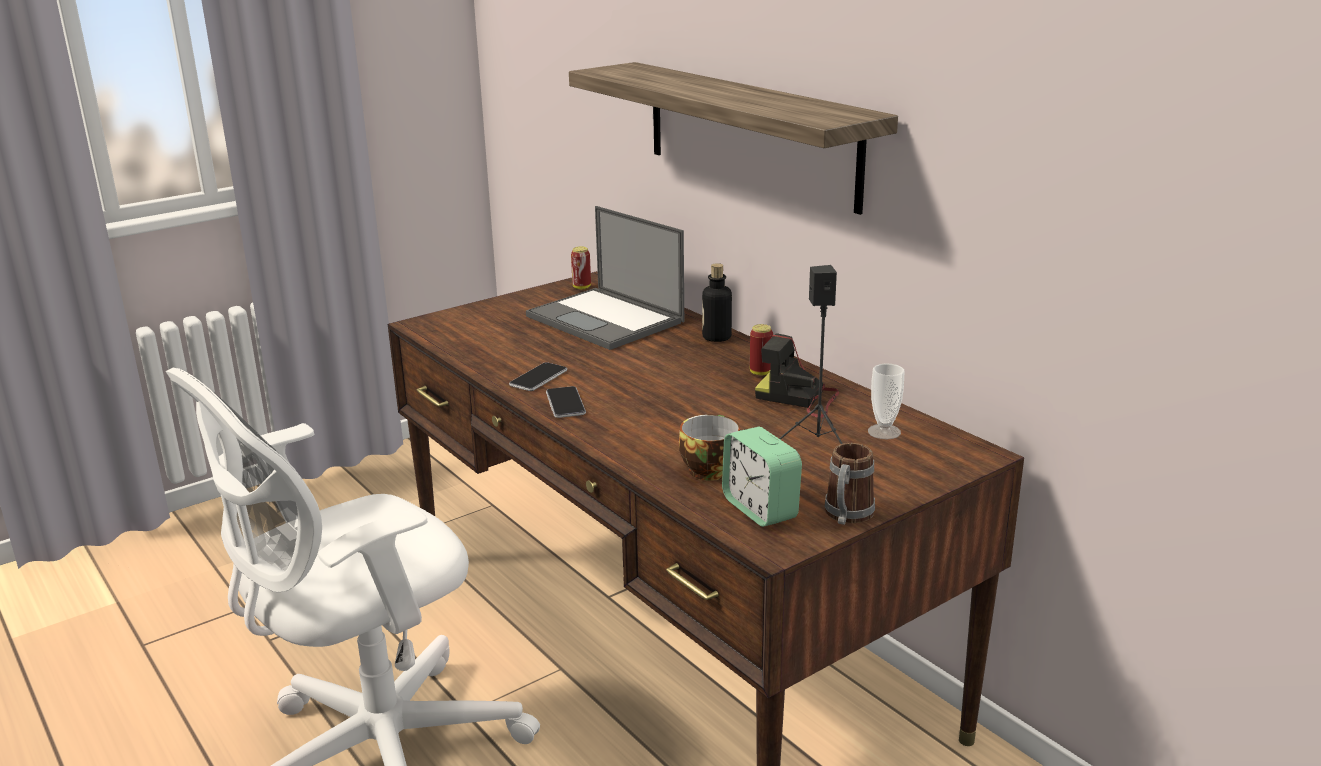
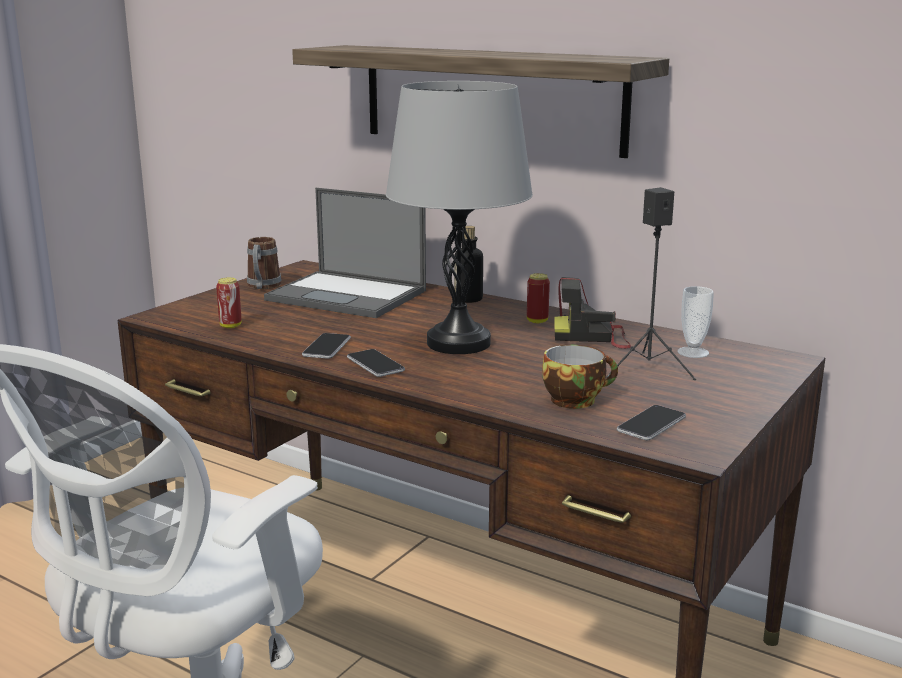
camera: 20 degrees left, 5 degrees down
can [571,247,591,289] -> can moved to [216,278,241,328]
alarm clock [722,427,802,527] -> phone [617,405,686,440]
mug [824,443,875,525] -> mug moved to [247,237,281,289]
none -> grey table lamp [386,81,533,354]

